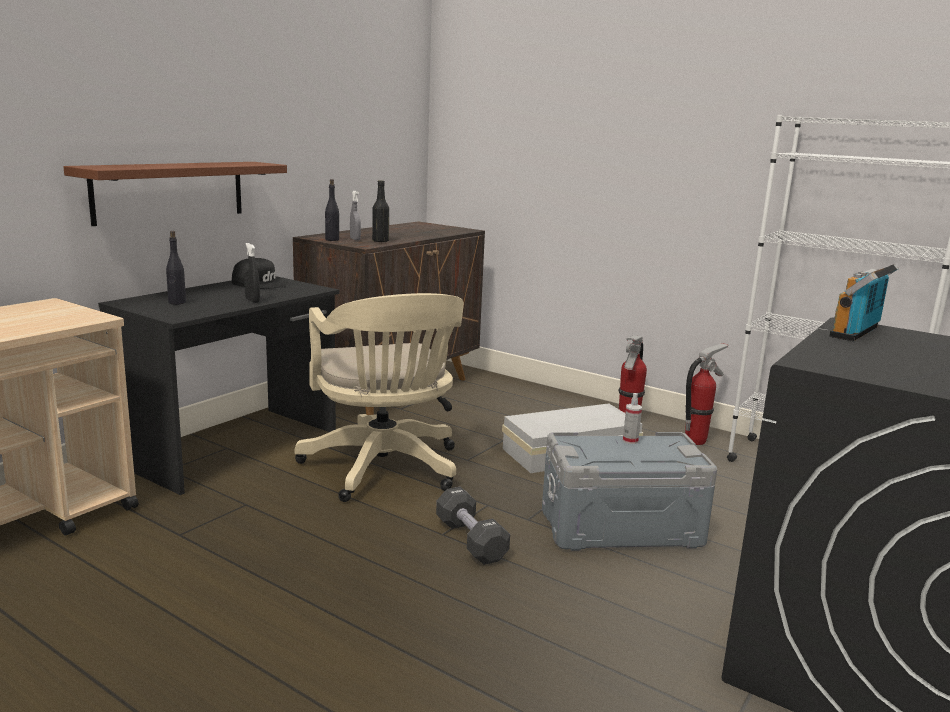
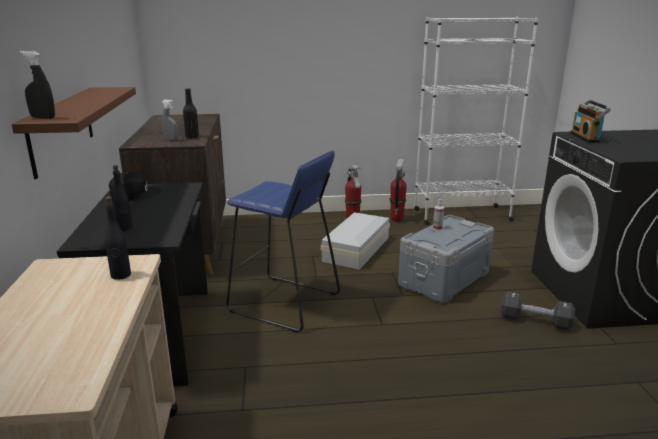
camera: 40 degrees left, 5 degrees up
black spray bottle [244,243,260,303] -> black spray bottle moved to [20,51,55,119]
beige office chair [295,293,464,502] -> blue stool [227,151,340,333]
black bottle [325,179,339,241] -> black bottle moved to [105,196,131,280]
black dumbbell [436,487,510,565] -> black dumbbell moved to [501,291,575,330]

